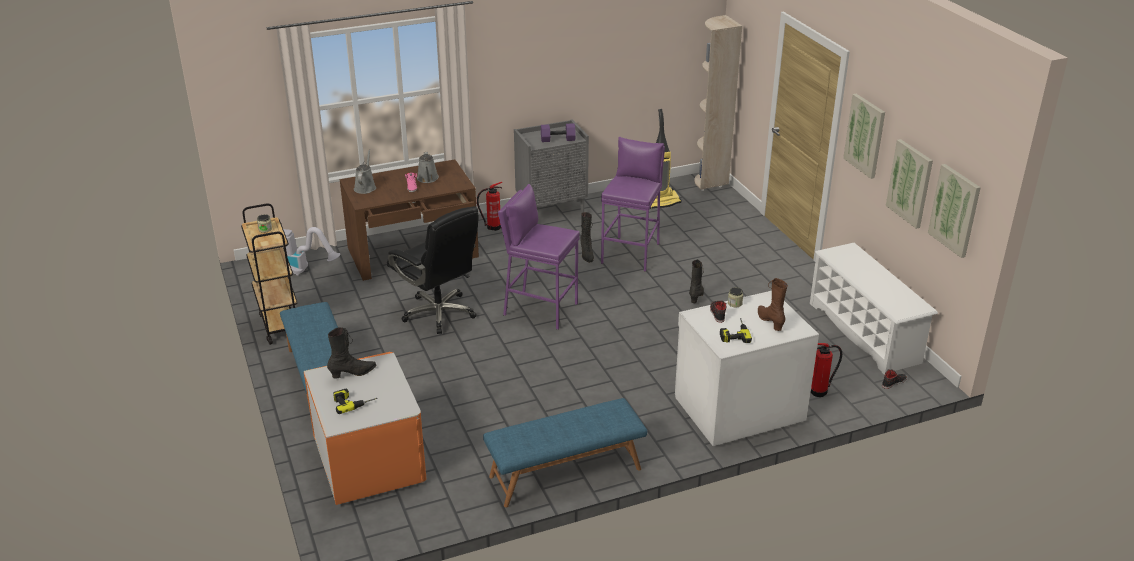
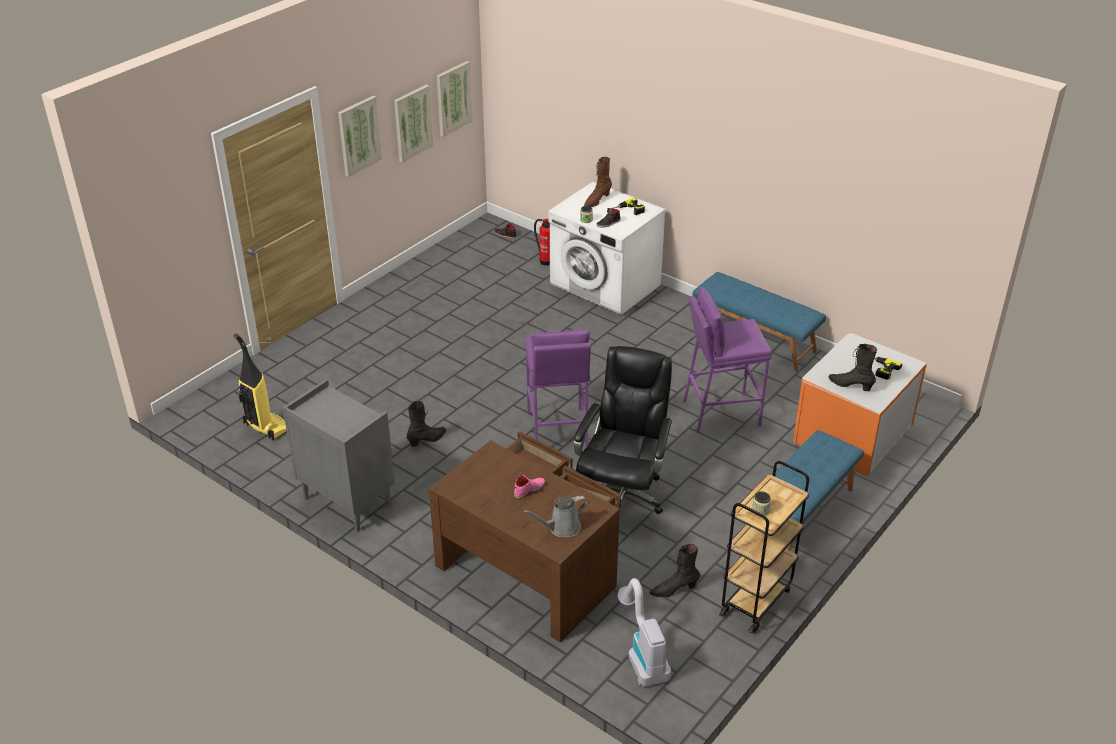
camera: 120 degrees left, 5 degrees up
grey watering can [417,152,439,183] -> none
fire extinguisher [477,182,502,231] -> none
purple dumbbell [541,123,576,142] -> none
purple stool [601,137,665,272] -> purple stool moved to [683,287,772,433]
black boot [689,259,704,303] -> black boot moved to [649,544,700,597]
beige bookcase [694,15,742,191] -> none
white shoe rack [810,243,938,375] -> none

